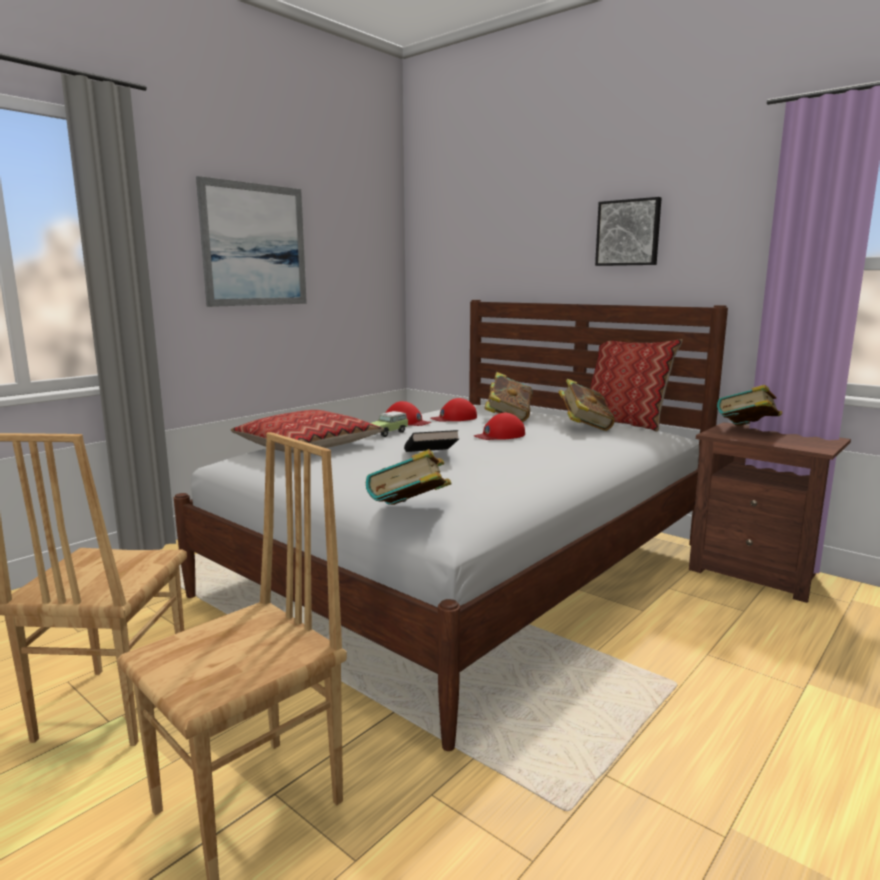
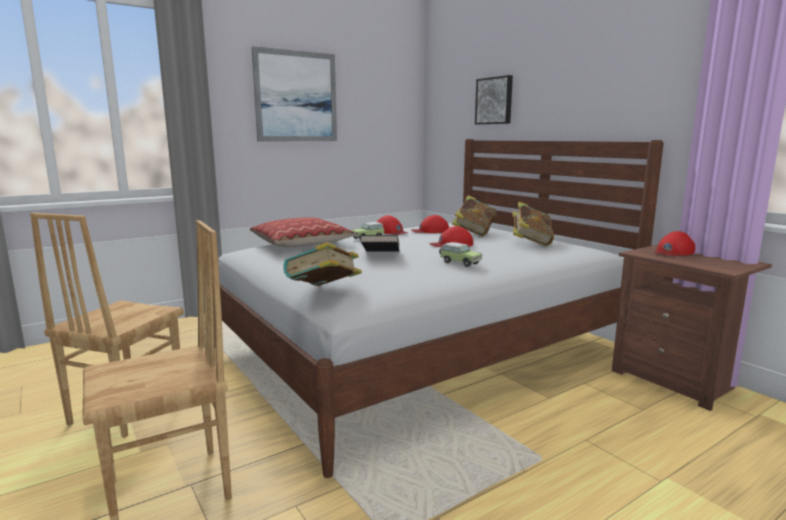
camera: 15 degrees right, 0 degrees up
pillow [590,339,683,432] -> none
picture [595,197,662,266] -> picture moved to [475,75,513,124]
book [717,385,782,426] -> red cap [654,231,695,256]
none -> toy car [439,242,482,267]

